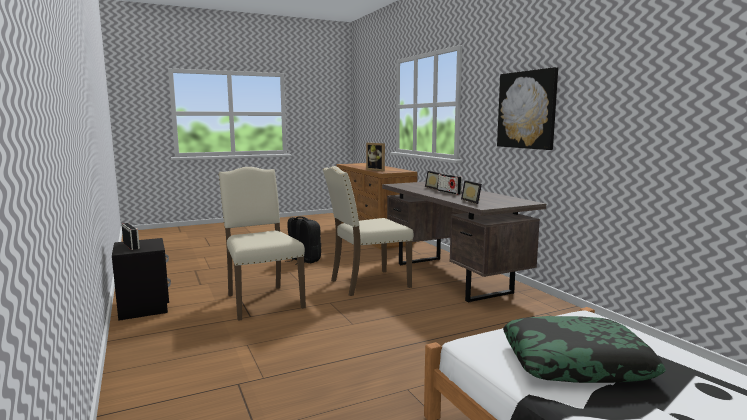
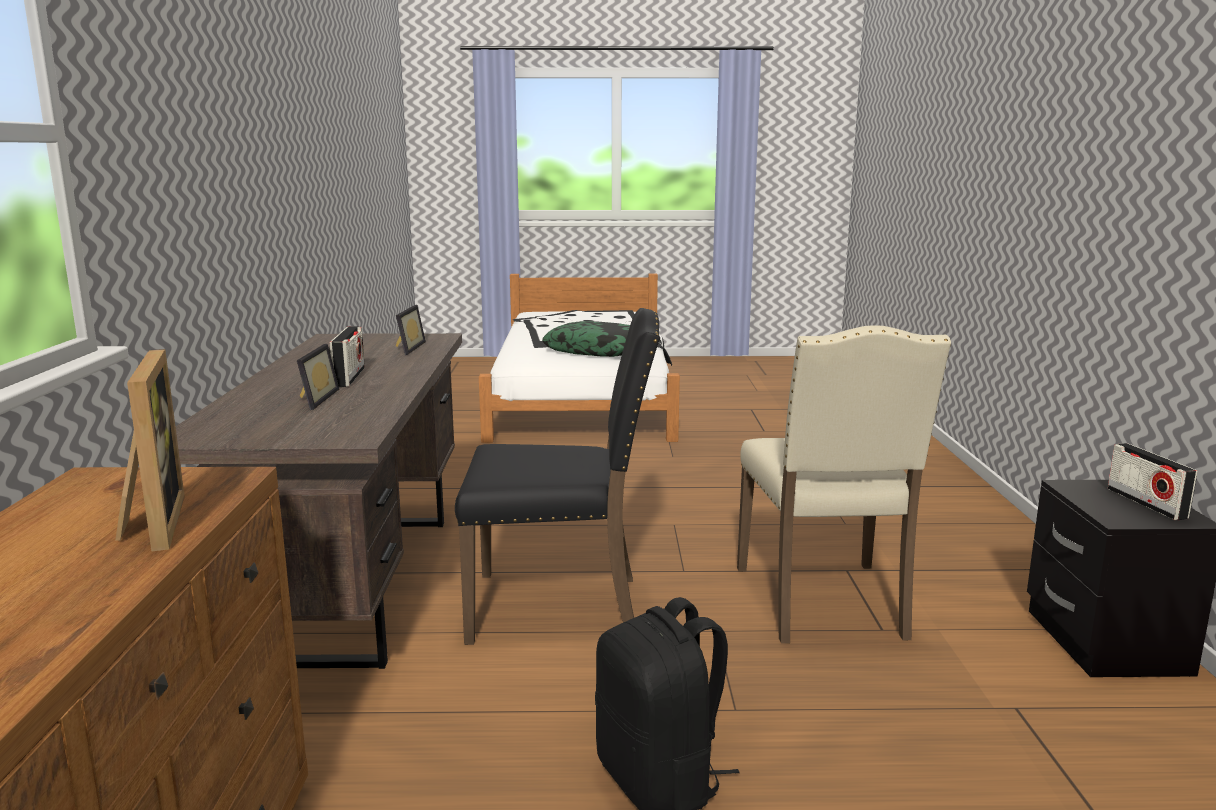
camera: 155 degrees left, 5 degrees up
beige chair [323,166,414,296] -> black chair [455,308,660,645]
picture [497,67,558,150] -> none

